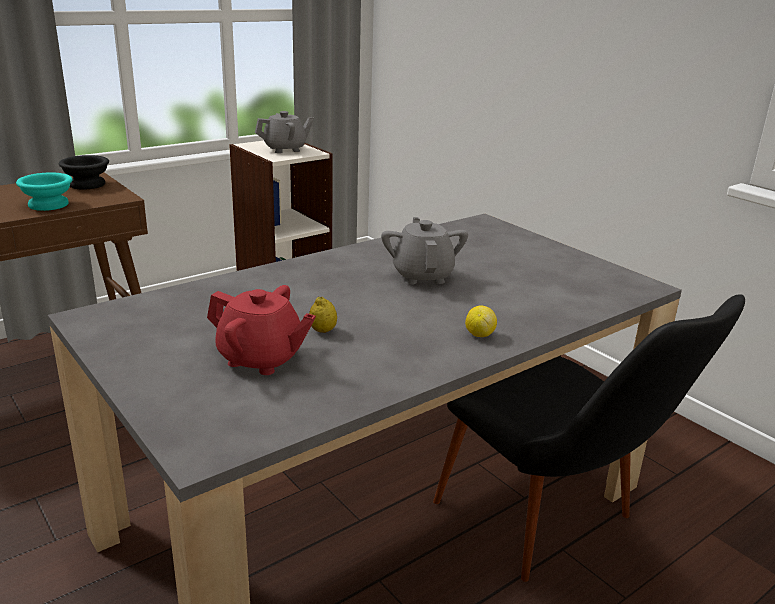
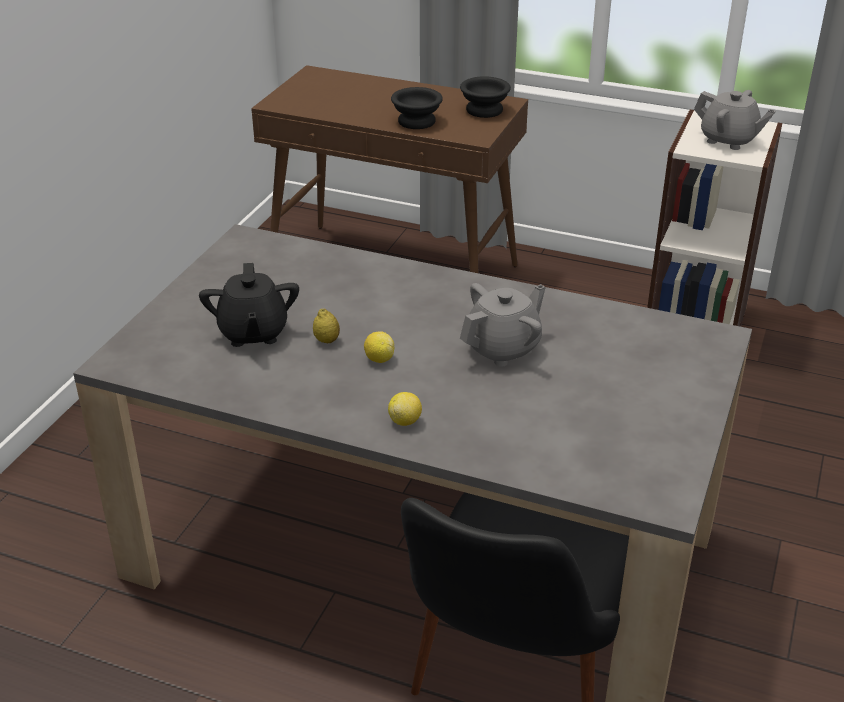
camera: 60 degrees right, 10 degrees up
turquoise bowl [16,172,72,211] -> black bowl [391,87,443,129]
red teapot [207,285,316,375] -> black teapot [199,263,299,347]
none -> lemon [364,331,394,363]

